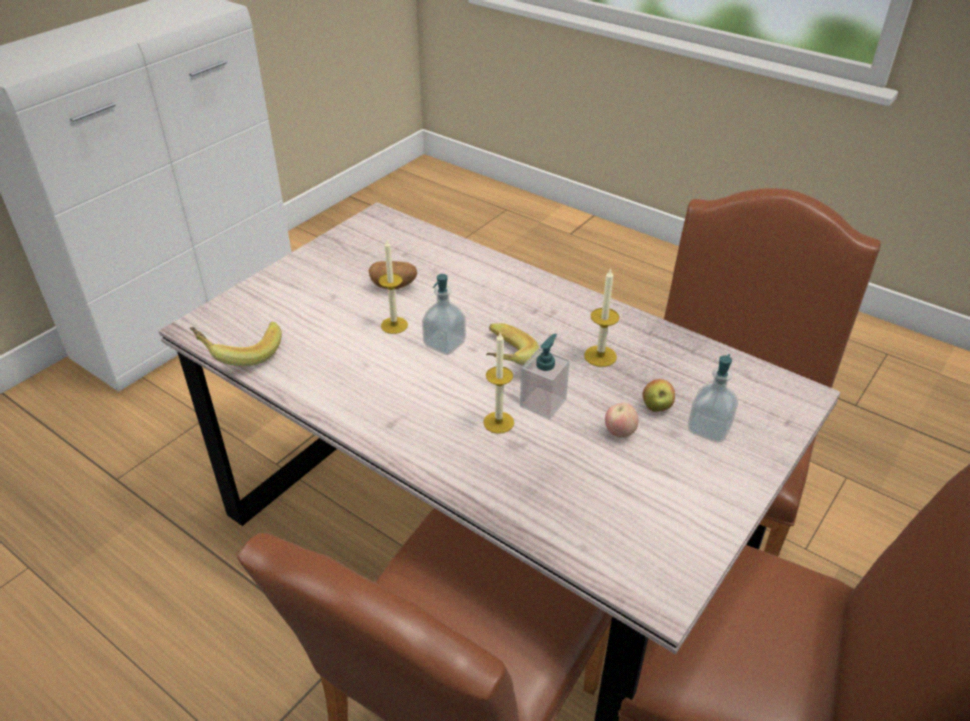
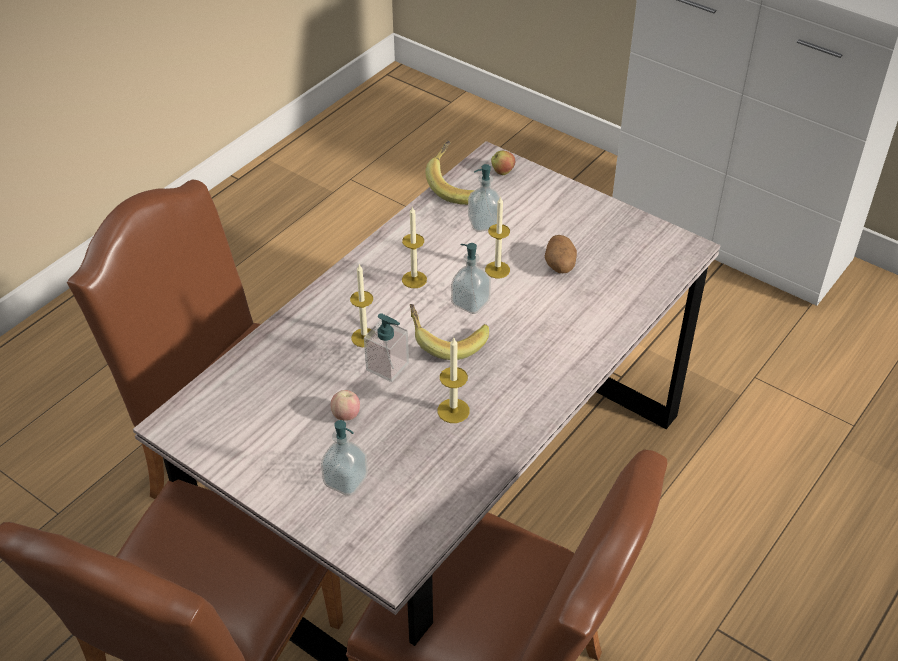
camera: 90 degrees right, 5 degrees up
apple [643,379,675,412] -> apple moved to [491,151,515,175]
none -> candle [402,206,427,288]
none -> soap dispenser [468,164,500,232]

